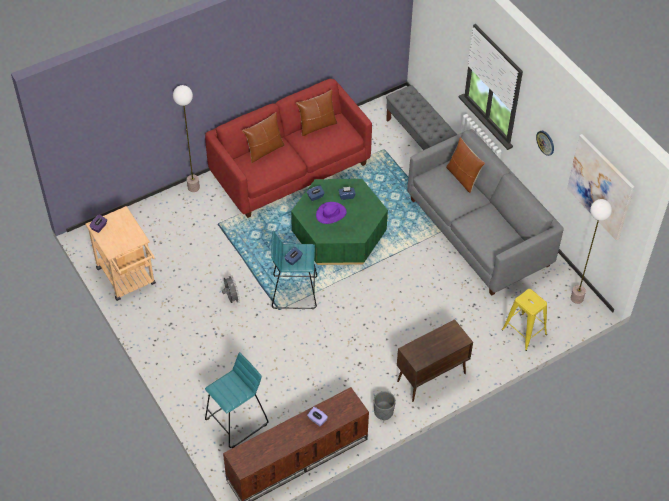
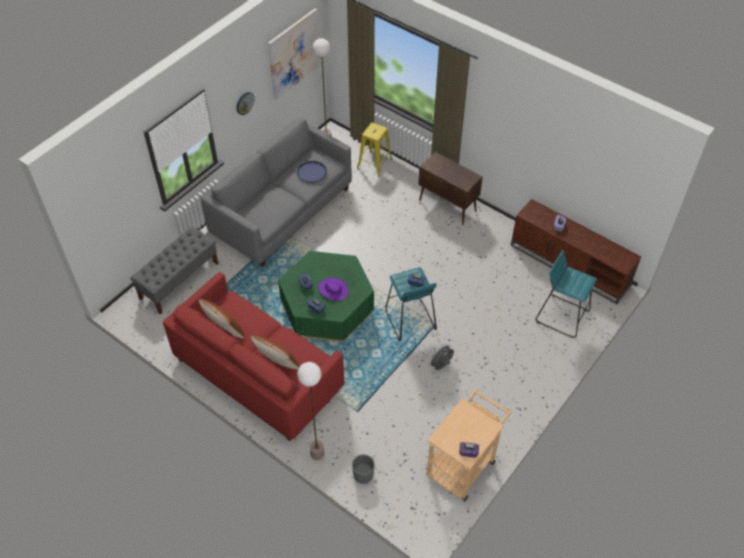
camera: 110 degrees left, 0 degrees up
grey planter [374,391,396,420] -> grey planter moved to [352,454,375,484]
brown pillow [446,137,485,193] -> none
none -> blue tray [296,160,327,183]

